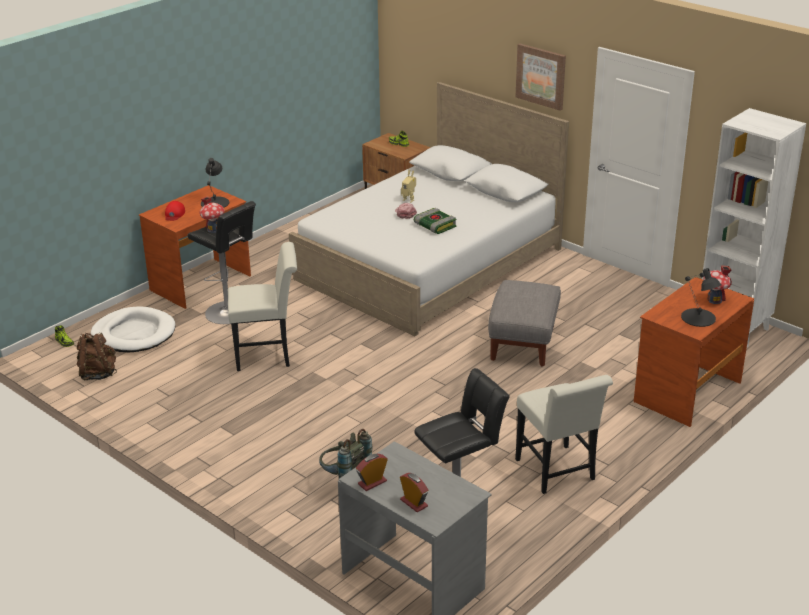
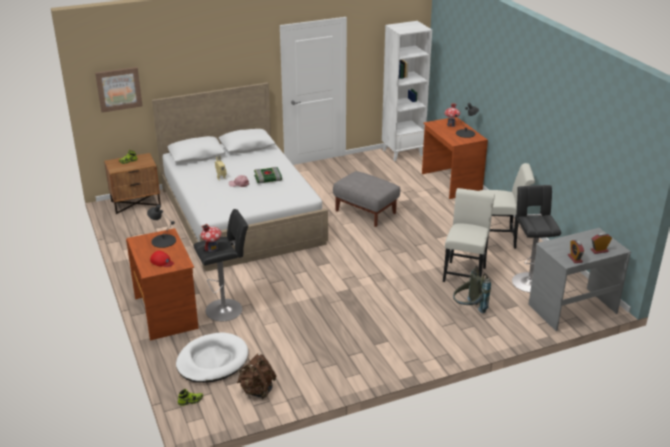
camera: 65 degrees left, 0 degrees up
white chair [228,242,297,371] -> white chair moved to [443,188,495,282]
picture [515,44,566,111] -> picture moved to [95,67,143,113]

